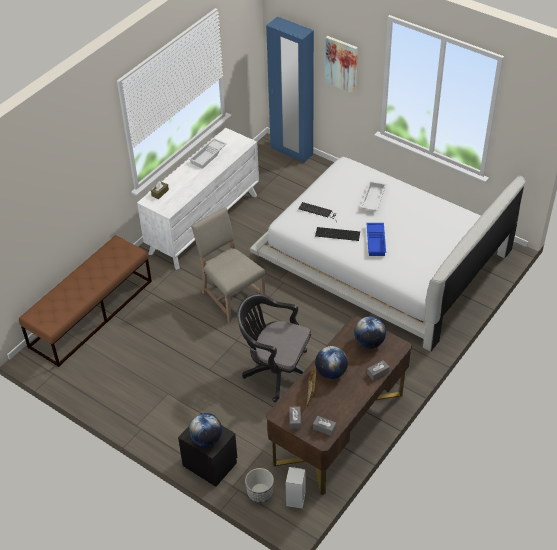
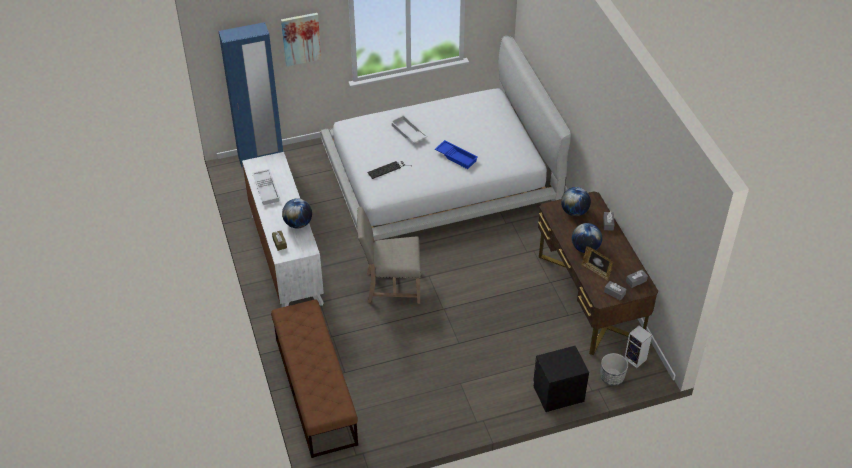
camera: 55 degrees left, 0 degrees up
globe [189,413,222,447] -> globe moved to [282,198,312,228]
black office chair [237,294,311,402] -> none
keyboard [315,227,360,241] -> none

